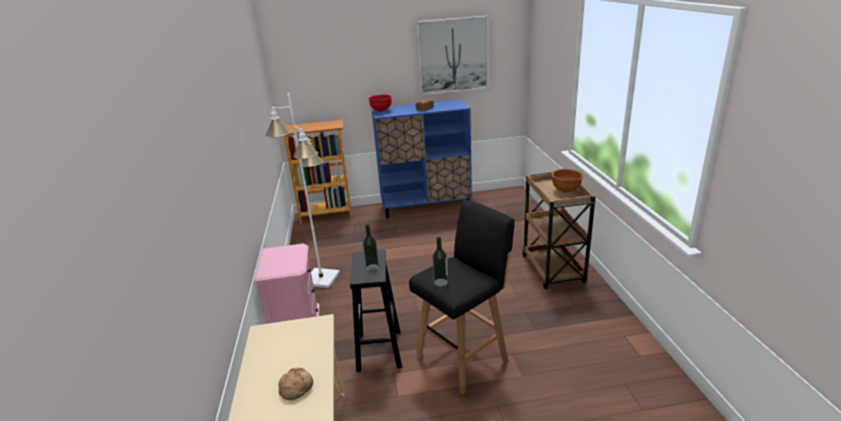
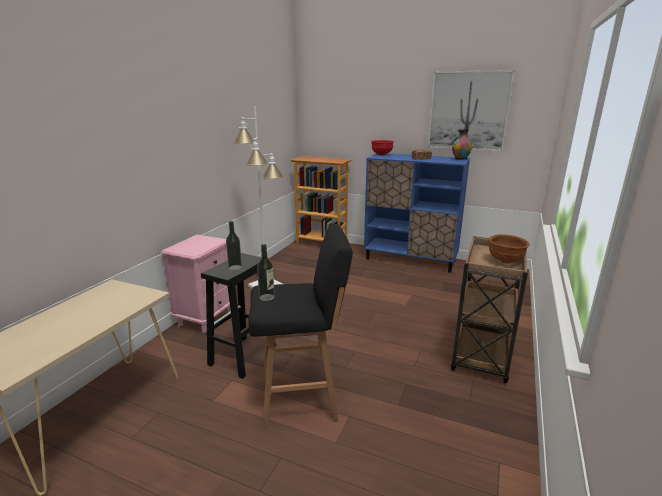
camera: 30 degrees right, 5 degrees down
bread [278,368,313,400] -> none
none -> vase [452,129,472,160]

